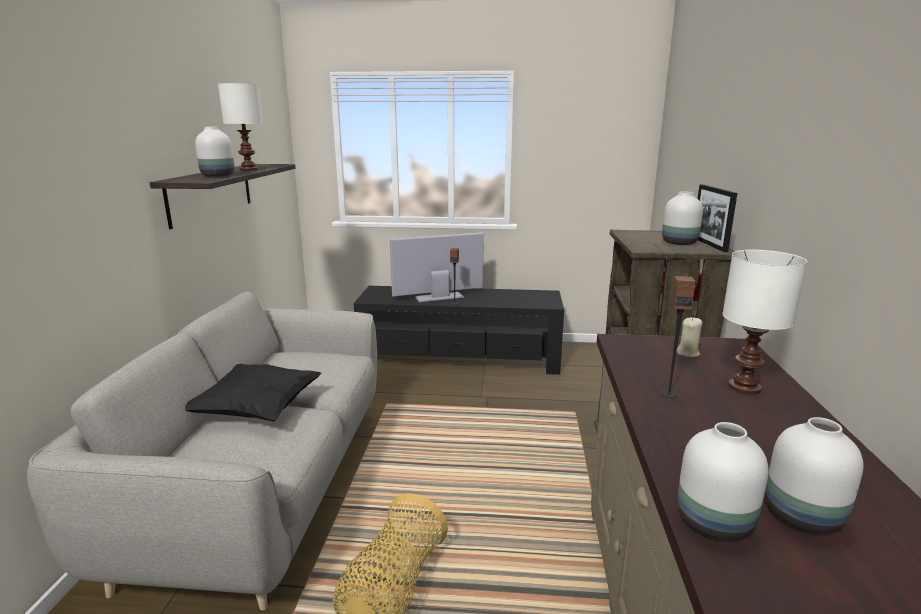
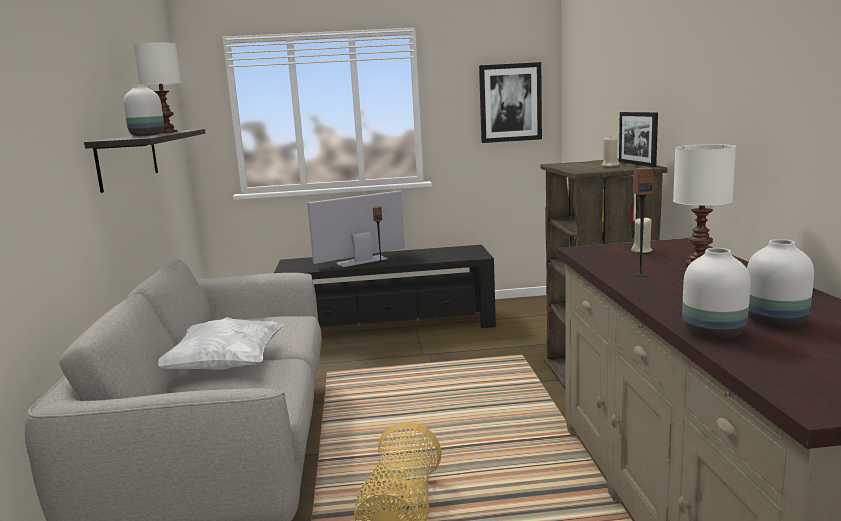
camera: 10 degrees left, 5 degrees down
black pillow [185,364,322,422] -> white pillow [158,317,284,370]
white vase [662,192,703,245] -> beige candle [602,136,619,167]
none -> picture [479,62,542,143]

